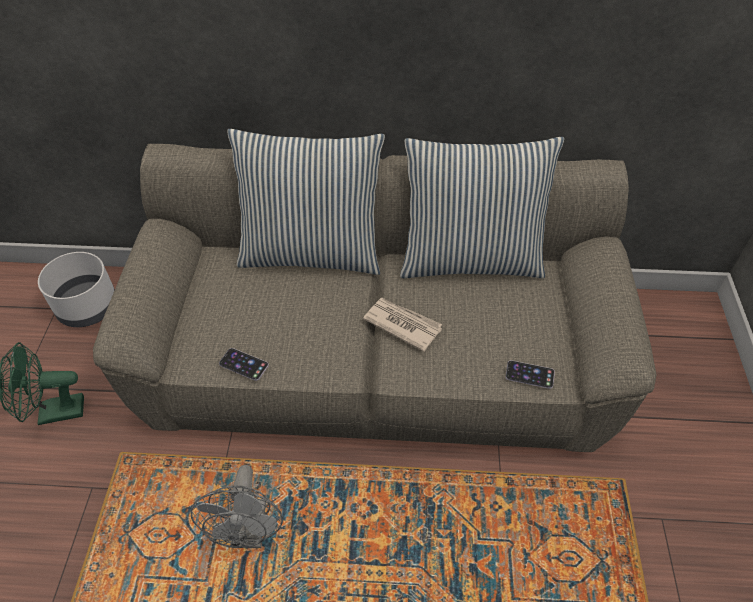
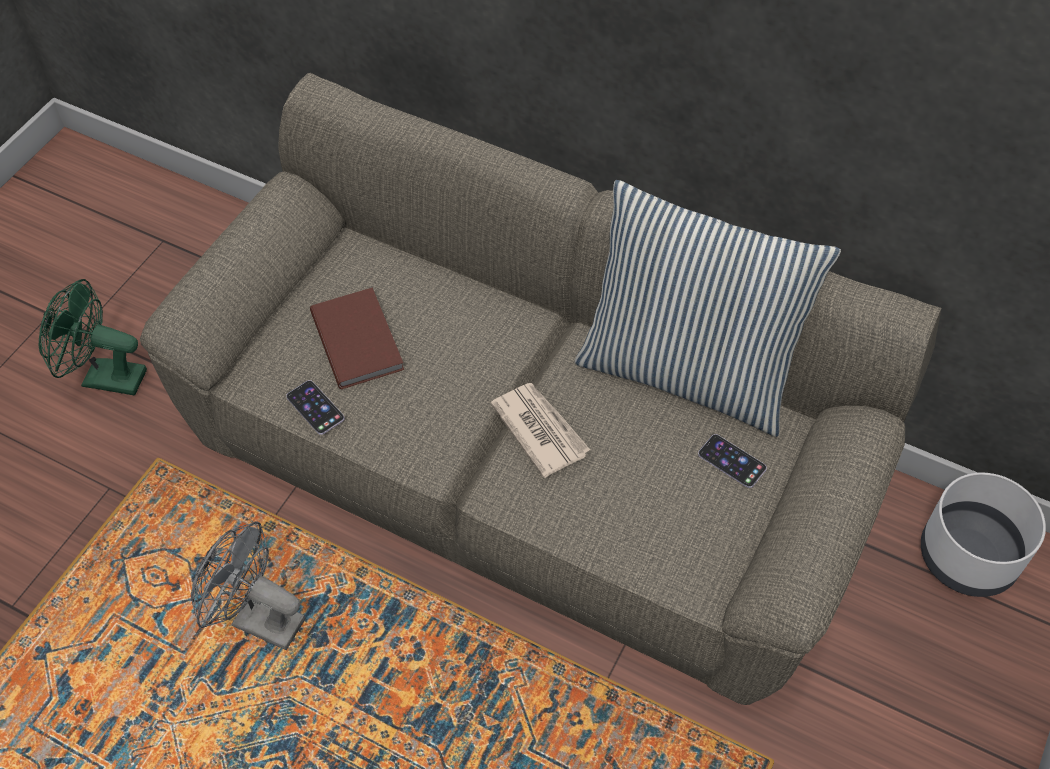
camera: 25 degrees right, 5 degrees up
grey planter [38,252,115,327] -> grey planter moved to [921,473,1046,597]
grey fan [191,465,283,548] -> grey fan turned 90 degrees clockwise [191,521,305,650]
pillow [227,129,385,275] -> none
phone [505,360,555,389] -> phone moved to [698,434,767,488]
none -> brown book [310,287,404,389]

